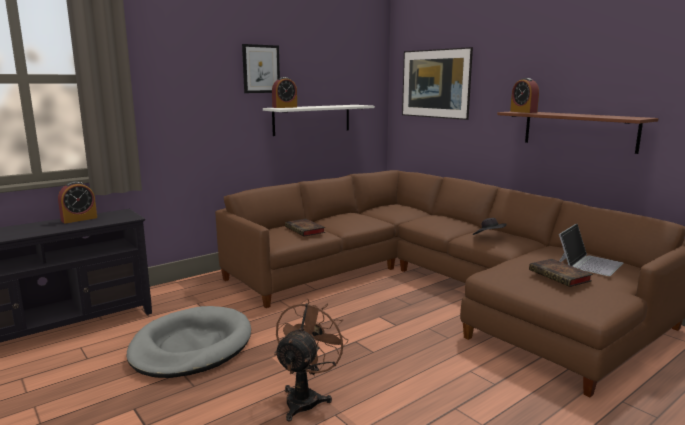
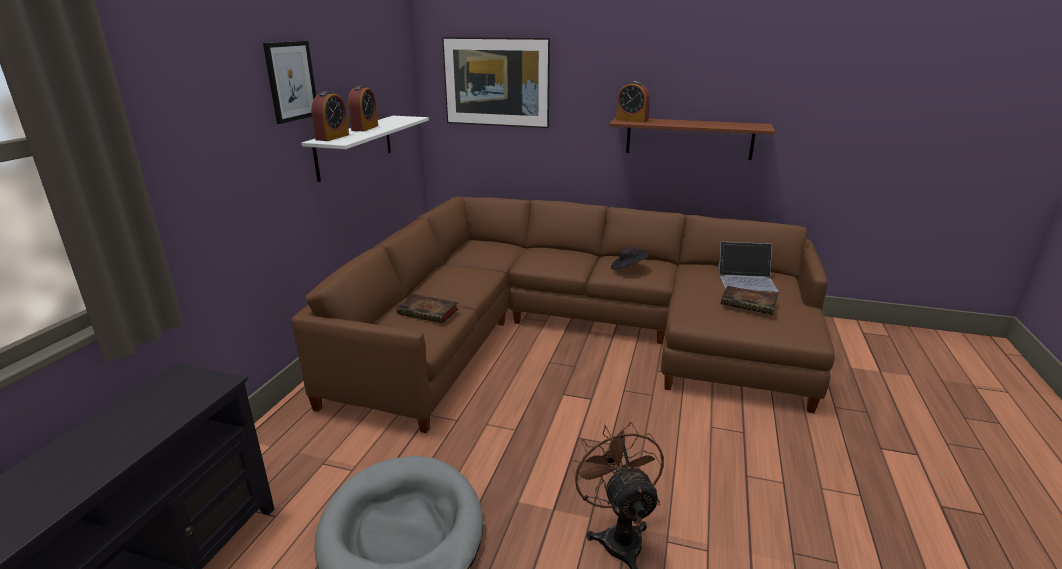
camera: 35 degrees left, 10 degrees up
alarm clock [58,181,97,224] -> alarm clock moved to [348,85,378,131]
laptop [559,224,623,276] -> laptop turned 90 degrees clockwise [717,242,779,292]

